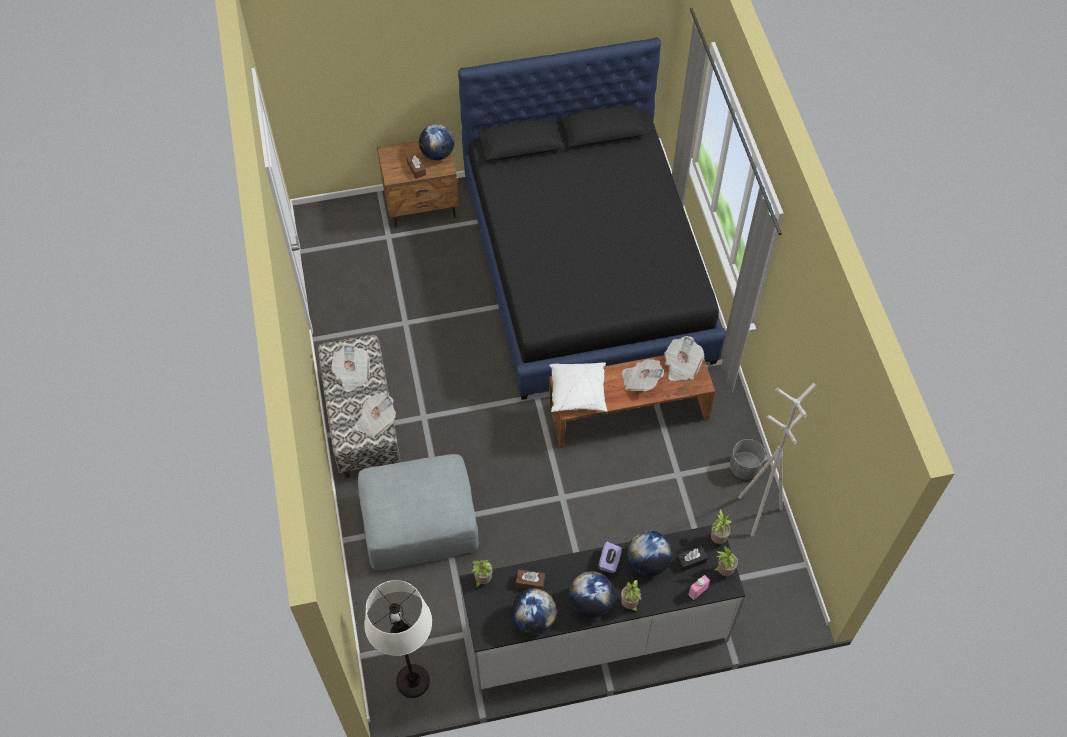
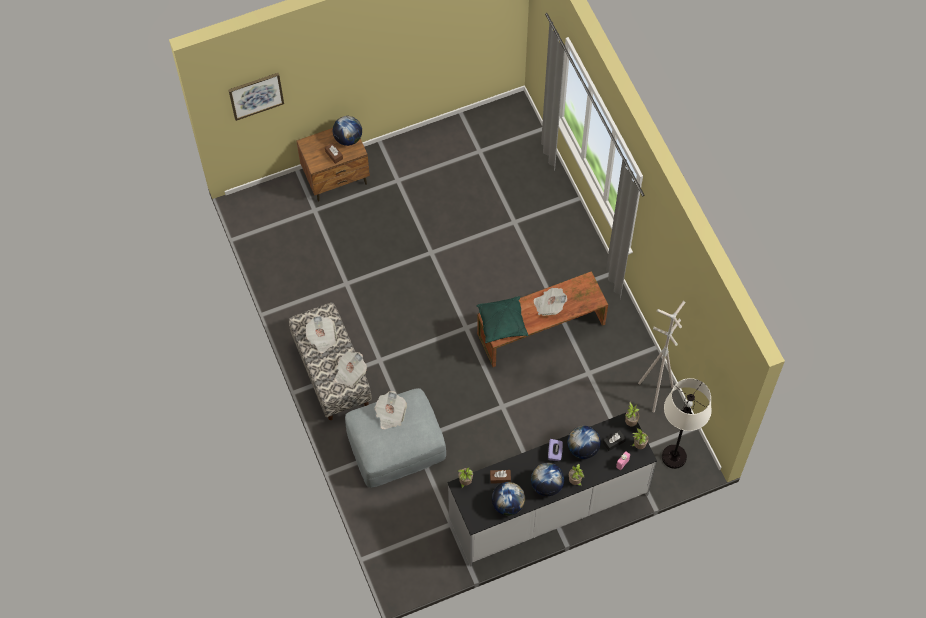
camera: 10 degrees left, 5 degrees up
white floor lamp [364,580,432,698] -> white floor lamp moved to [662,378,712,469]
black bed [458,37,726,400] -> none
white pillow [549,362,607,412] -> green pillow [476,296,529,343]
newspaper [664,336,704,381] -> newspaper moved to [375,391,407,429]
grey planter [730,439,766,480] -> none
none -> picture [229,73,284,121]

